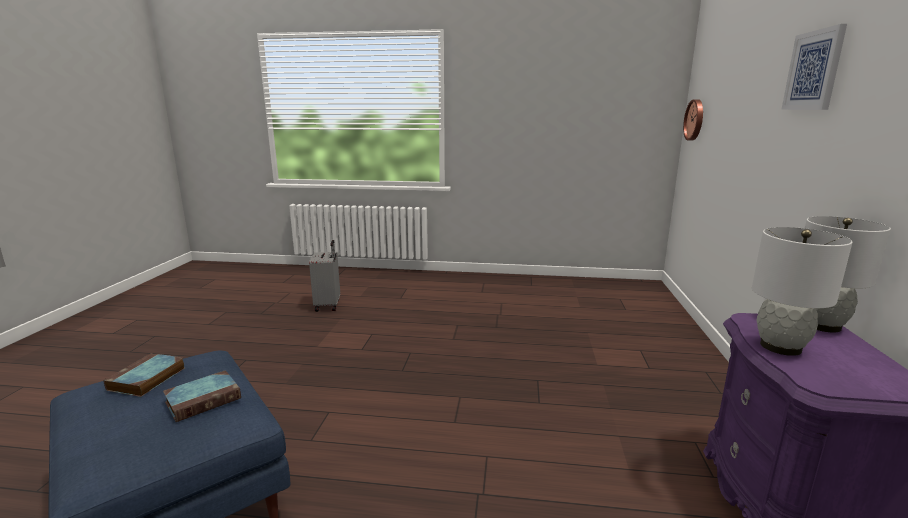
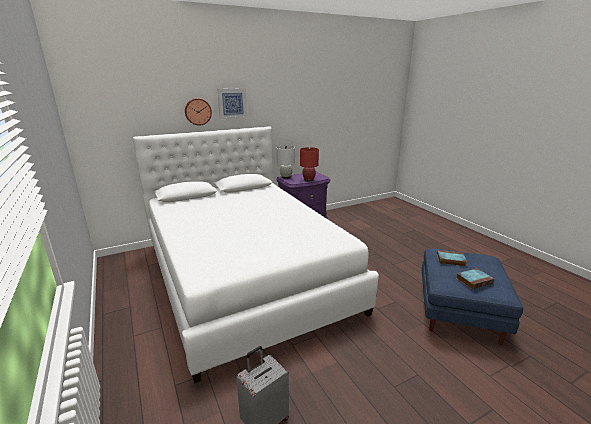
camera: 125 degrees left, 5 degrees up
wall clock [683,99,703,140] -> wall clock moved to [185,98,212,126]
white table lamp [752,227,853,356] -> red table lamp [300,147,319,181]
none -> white bed [133,127,379,383]

